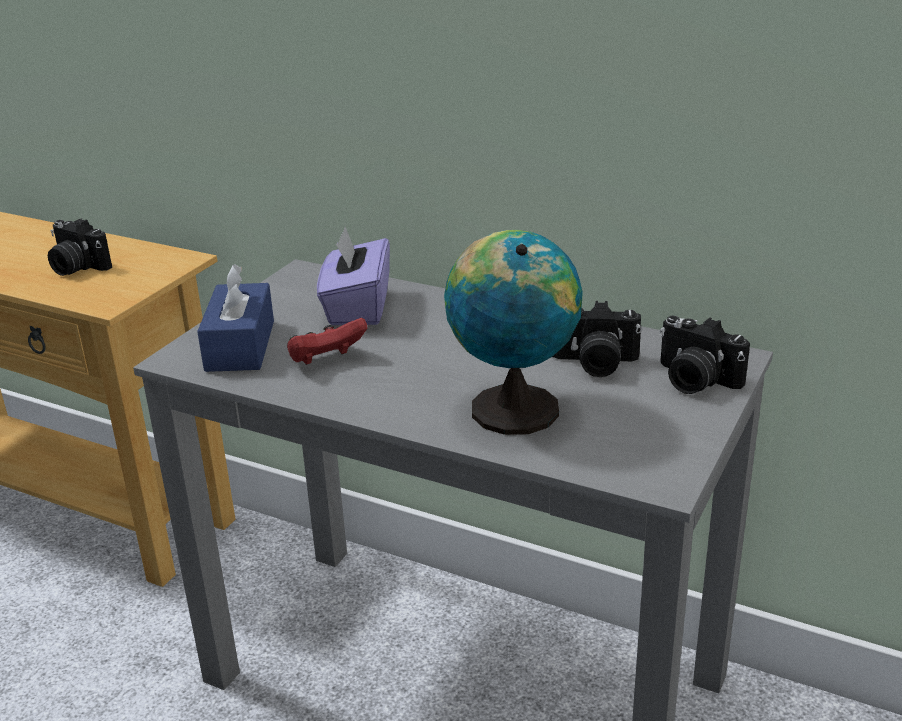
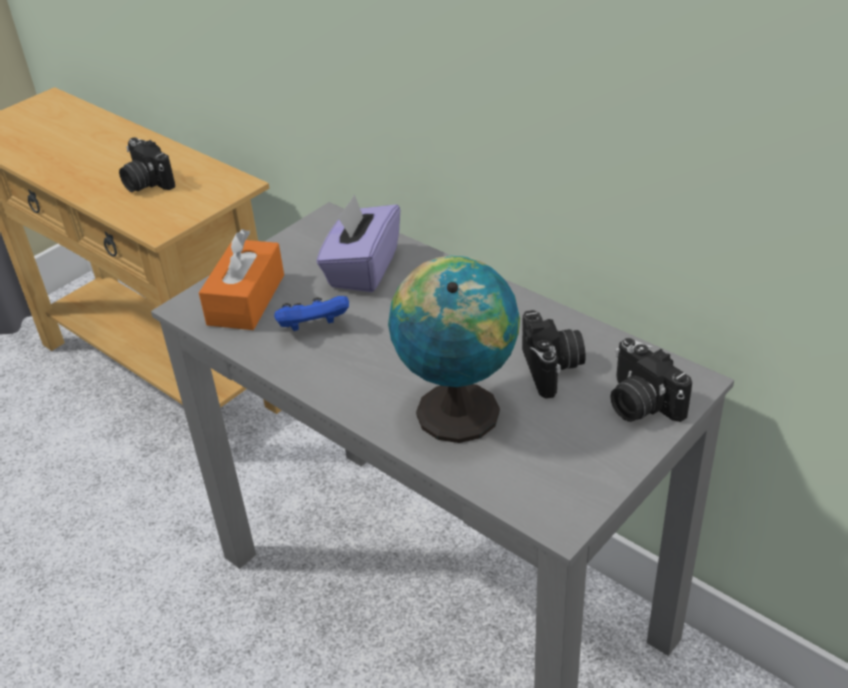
camera: 15 degrees right, 10 degrees up
blue tissue box [197,264,274,372] -> orange tissue box [199,229,284,330]
red game controller [287,318,368,365] -> blue game controller [274,296,349,331]
camera [553,301,642,377] -> camera turned 120 degrees counterclockwise [522,310,585,399]

